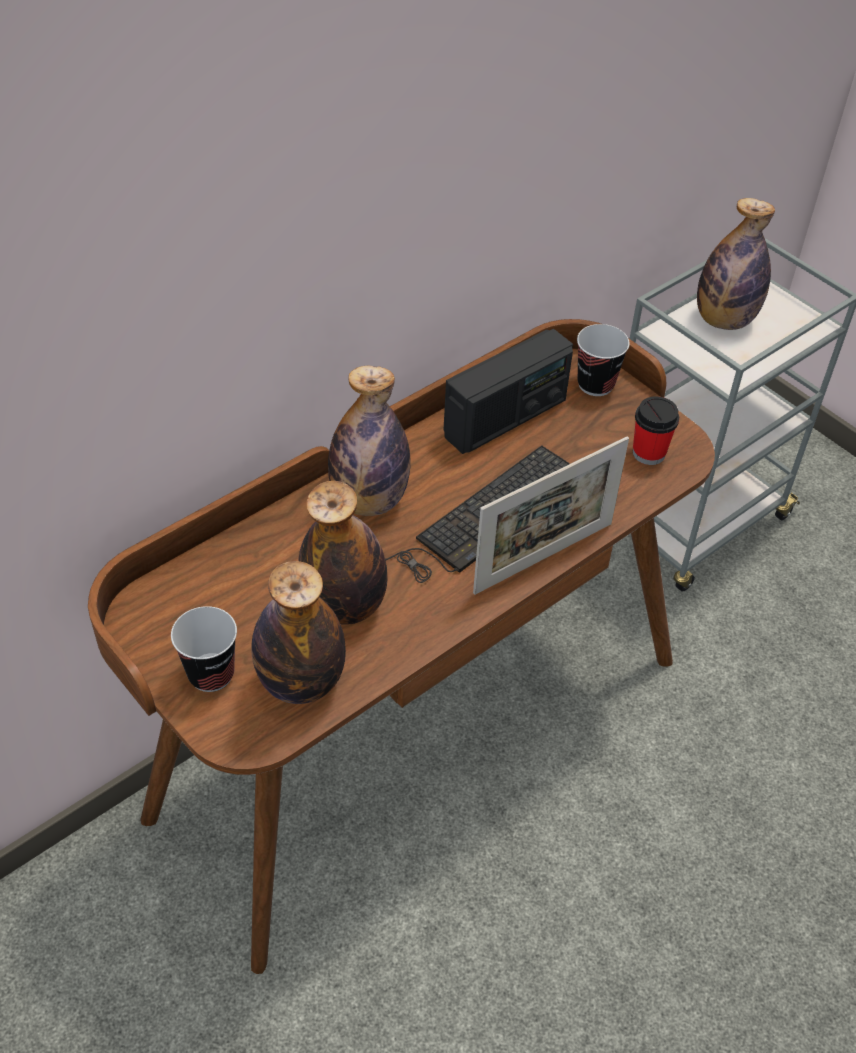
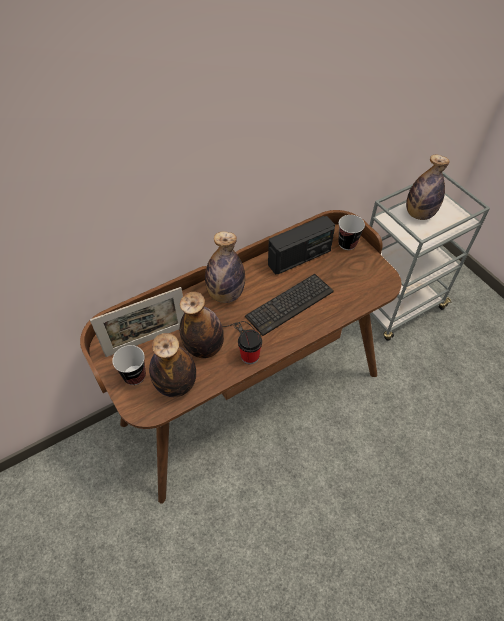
camera: 10 degrees right, 5 degrees up
picture frame [473,436,629,595] -> picture frame moved to [90,287,184,357]
cup [633,396,679,465] -> cup moved to [238,330,262,365]

